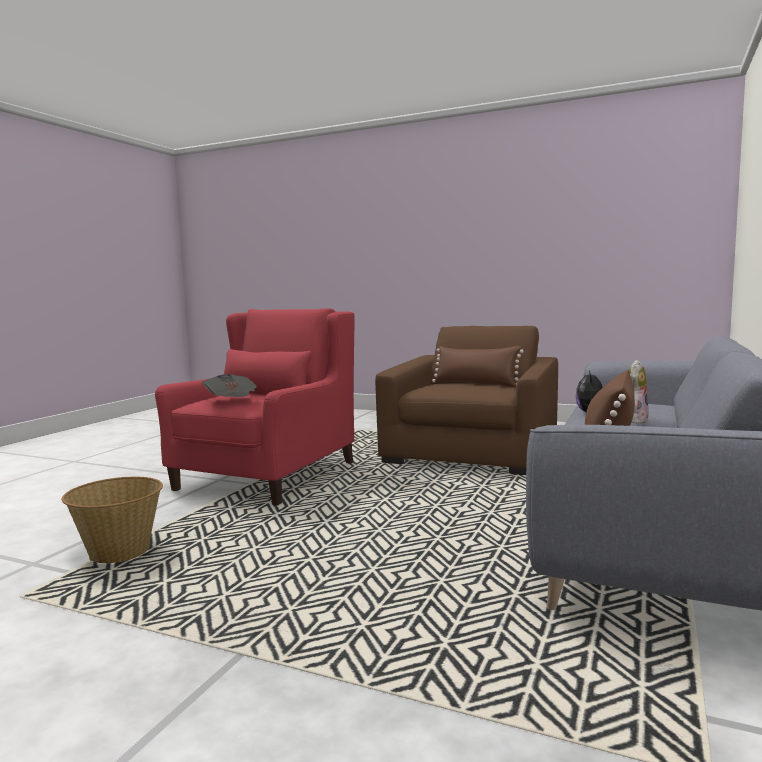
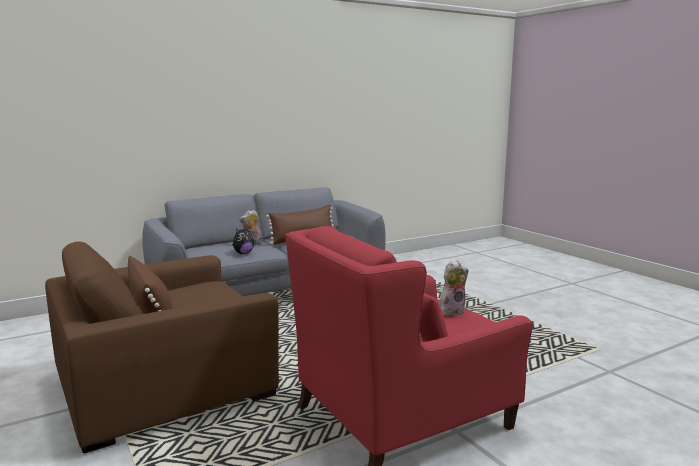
camera: 145 degrees left, 5 degrees up
basket [62,477,163,563] -> none
newspaper [202,374,257,397] -> plush toy [440,261,469,316]

